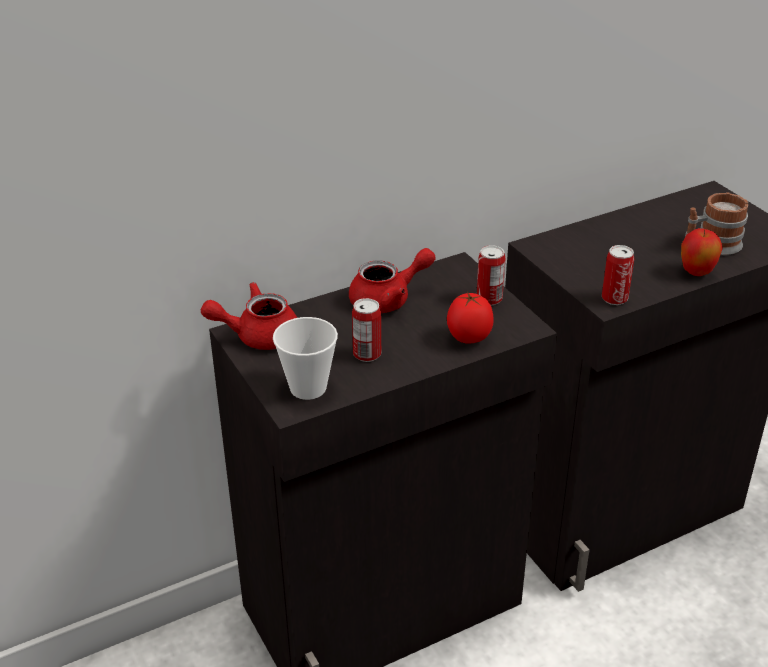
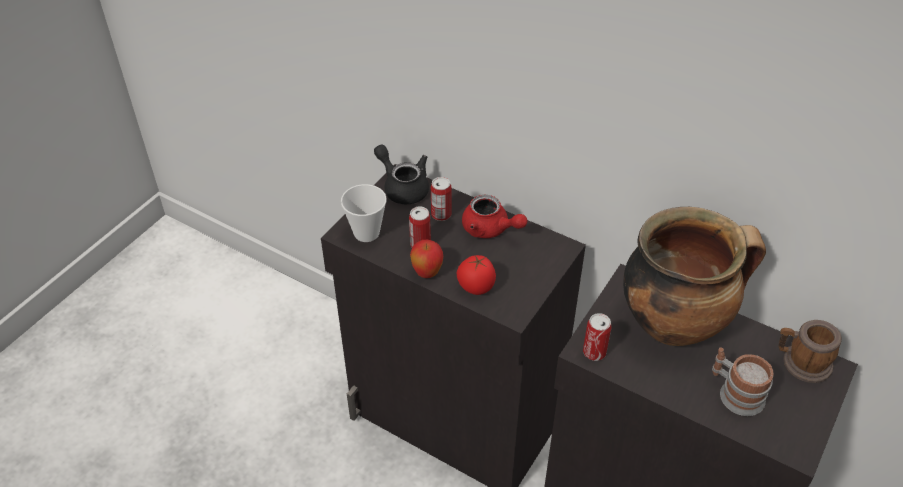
camera: 60 degrees right, 10 degrees up
red teapot [201,282,297,350] -> black teapot [374,145,429,204]
can [477,245,506,306] -> can moved to [431,177,451,221]
apple [681,228,723,276] -> apple moved to [410,240,443,278]
none -> cooking pot [623,207,766,346]
none -> mug [779,320,842,383]

